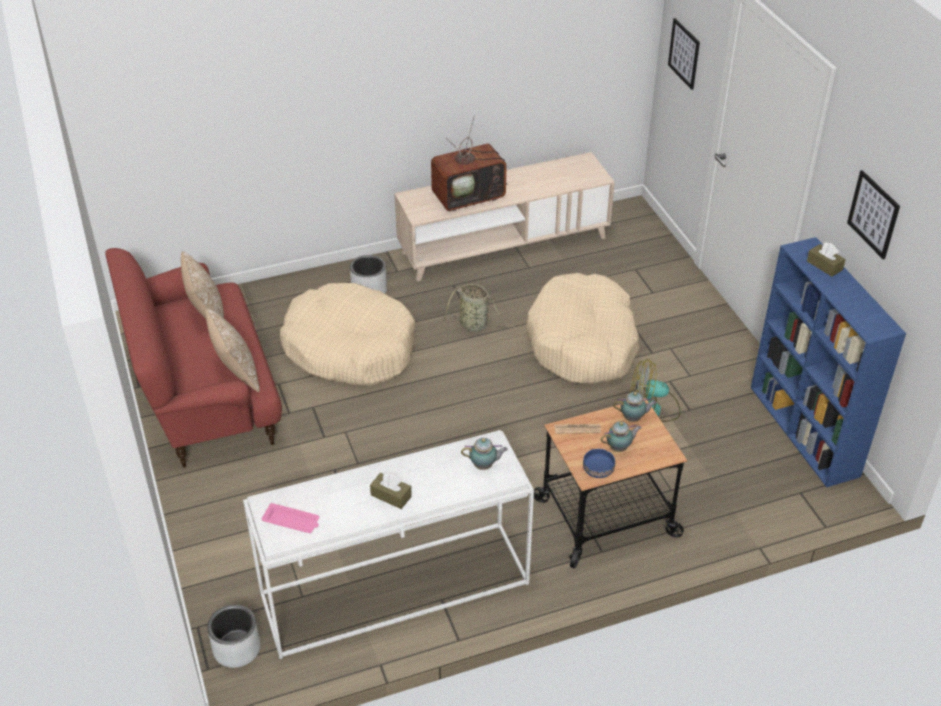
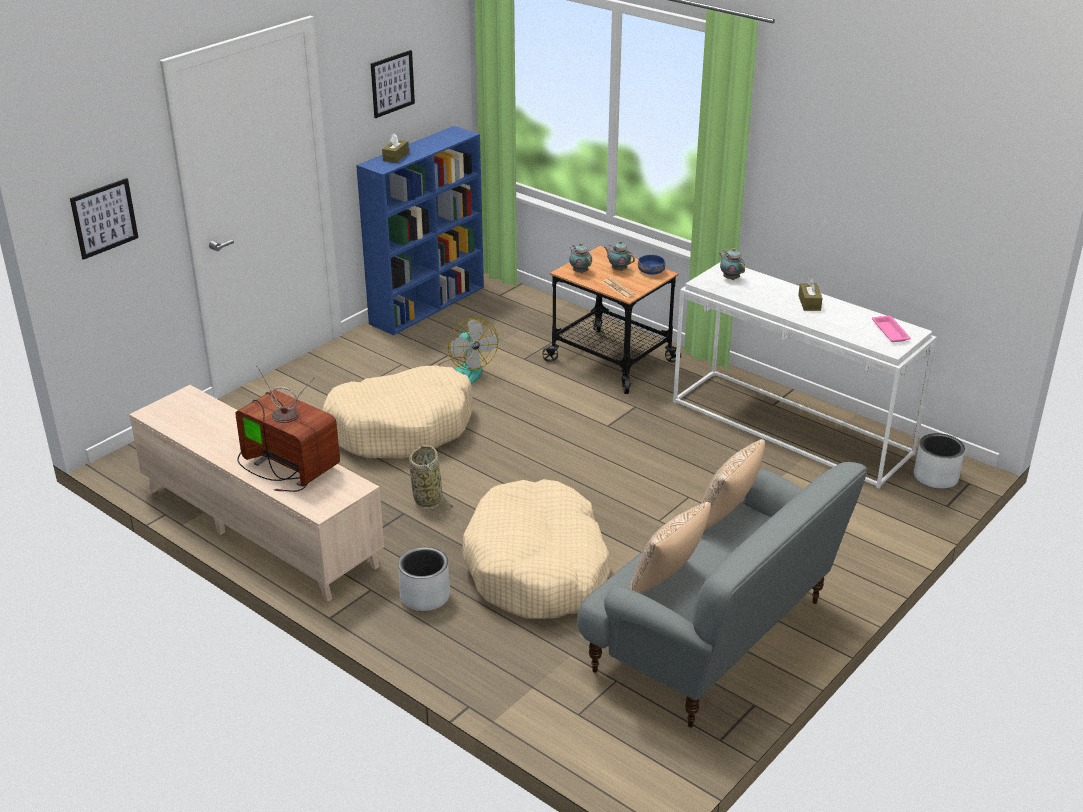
camera: 120 degrees left, 10 degrees down
red sofa [105,248,282,468] -> grey sofa [577,462,867,728]

